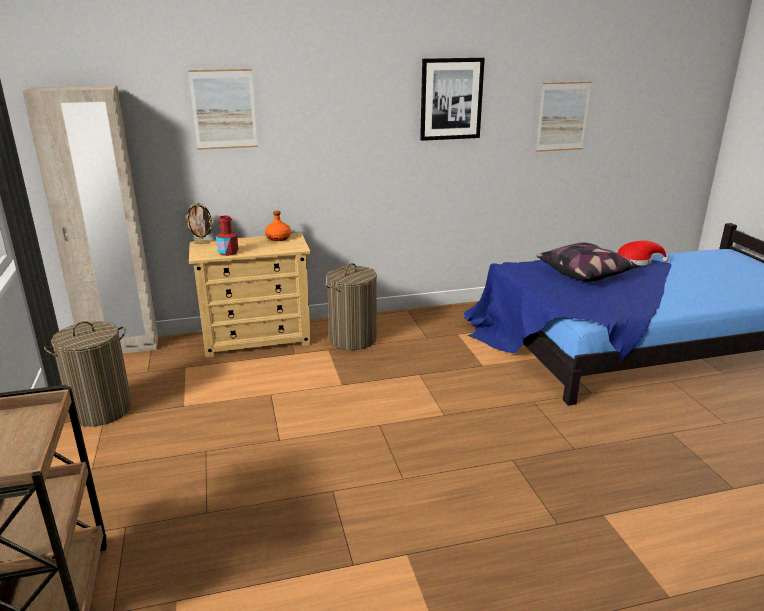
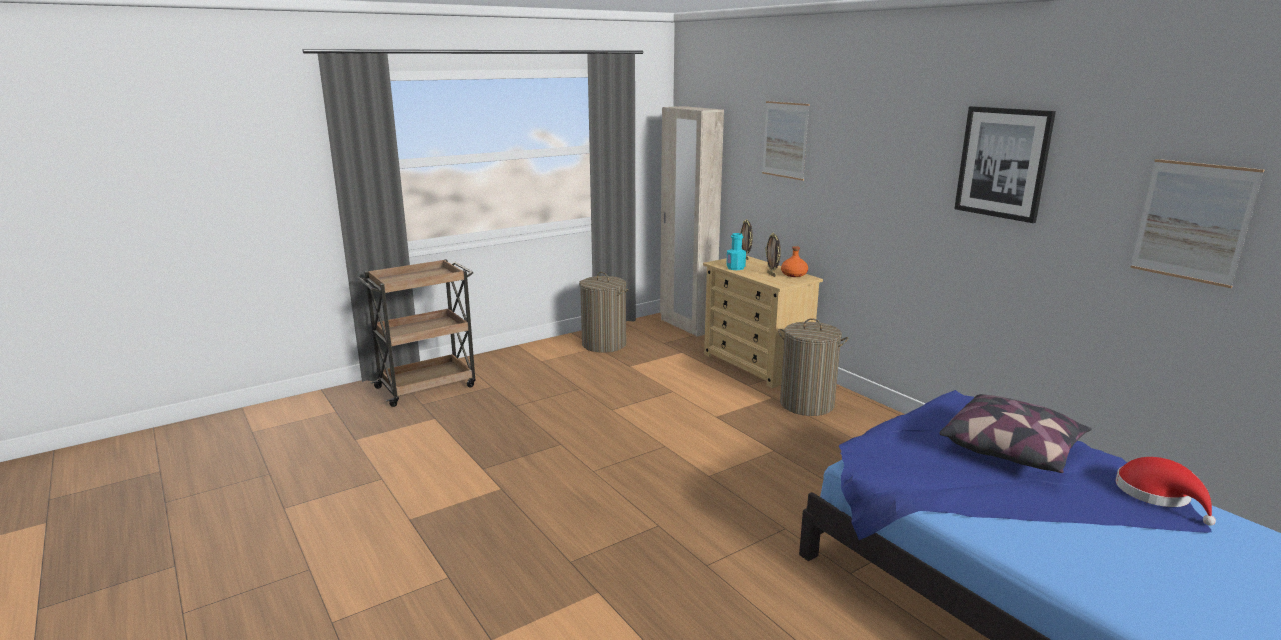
camera: 70 degrees right, 5 degrees down
red bottle [216,215,239,256] -> turquoise bottle [726,233,746,270]
none -> picture frame [765,233,781,277]

